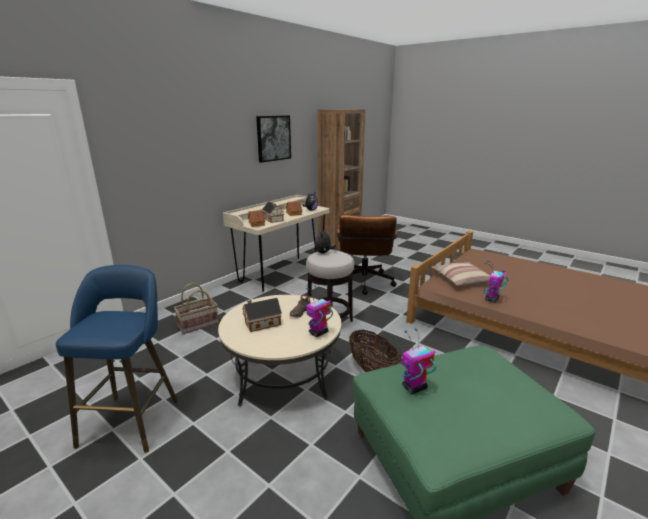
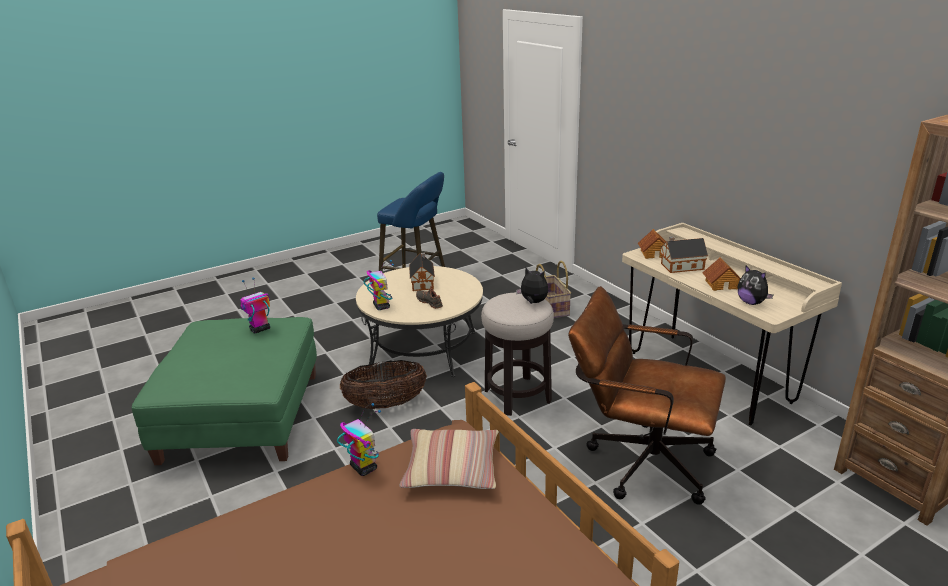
camera: 110 degrees right, 5 degrees up
picture [256,115,291,163] -> none
toy robot [402,328,436,394] -> toy robot turned 120 degrees counterclockwise [240,277,270,334]

